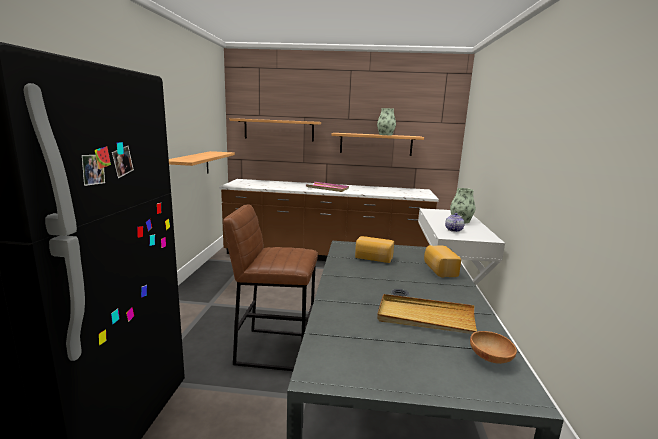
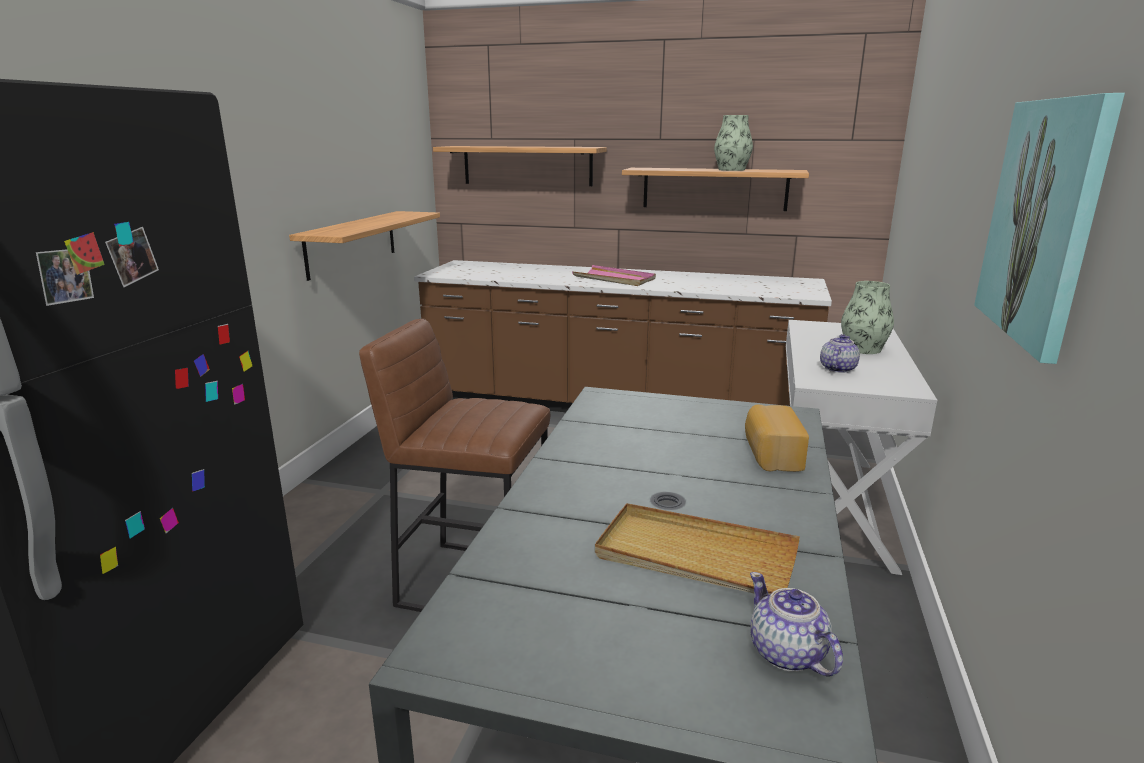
camera: 10 degrees right, 5 degrees up
bread [355,236,394,263] -> none
brown bowl [470,331,517,364] -> teapot [750,572,843,677]
none -> picture [974,93,1125,364]

